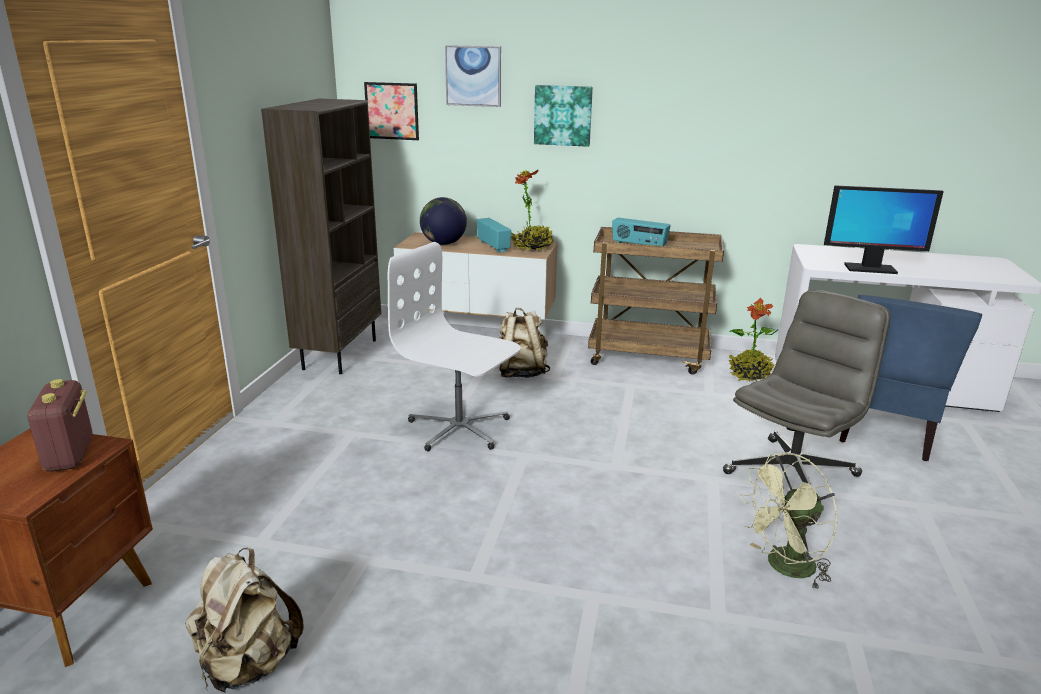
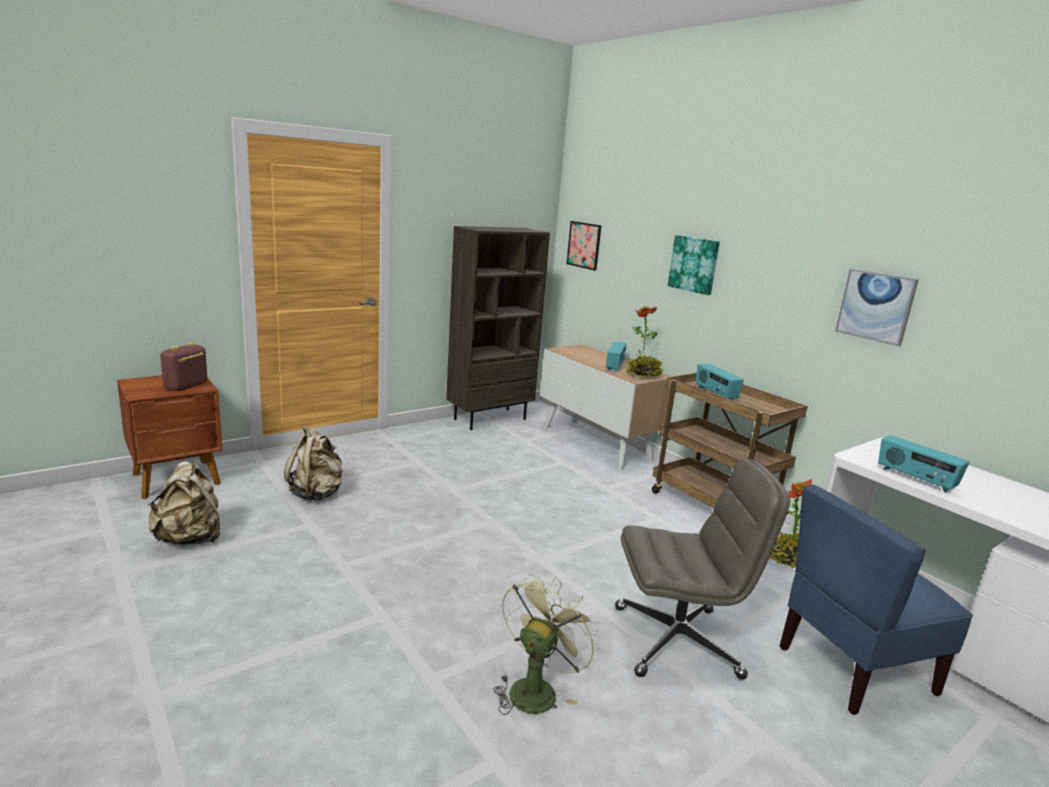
camera: 40 degrees right, 5 degrees down
white office chair [388,242,521,452] -> none
globe [420,197,467,245] -> none
picture [445,45,501,107] -> picture moved to [835,269,919,346]
beige backpack [499,308,550,378] -> beige backpack moved to [284,426,343,500]
green fan [740,453,837,591] -> green fan turned 105 degrees clockwise [493,574,600,715]
monitor [824,185,944,274] -> radio [878,435,970,493]

